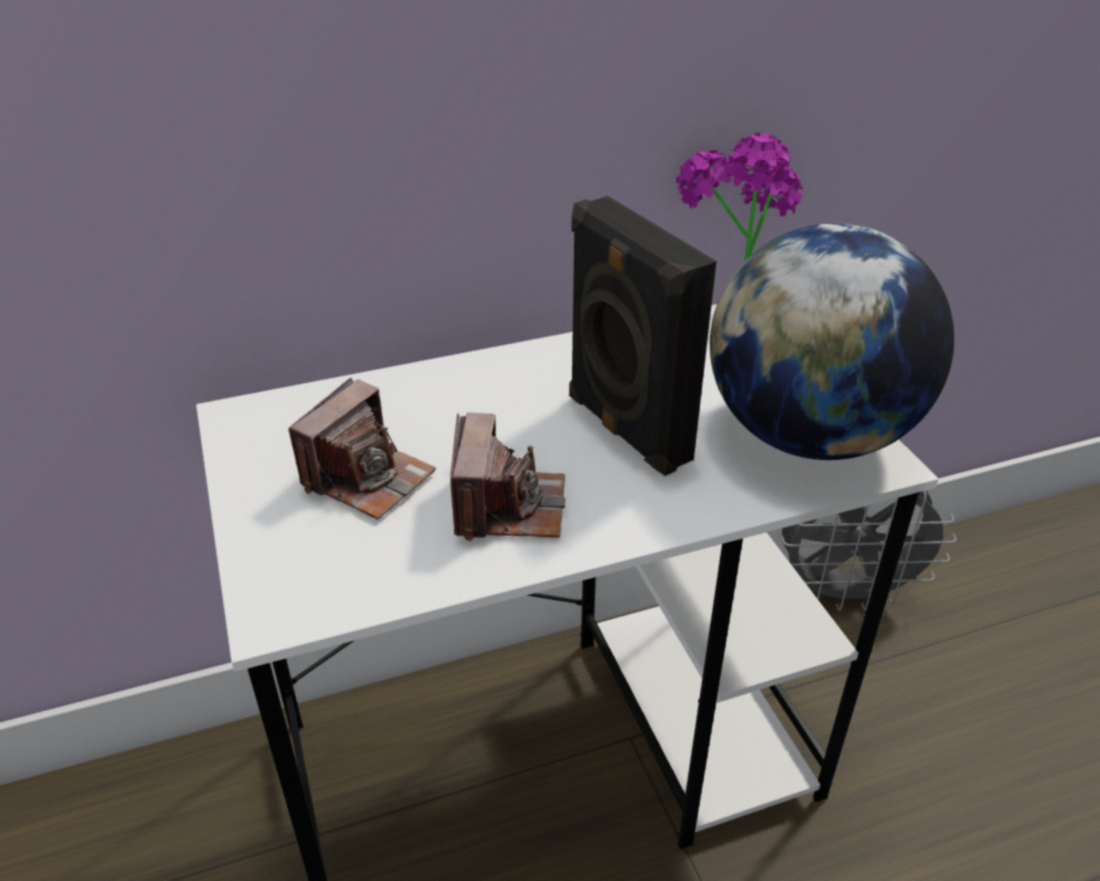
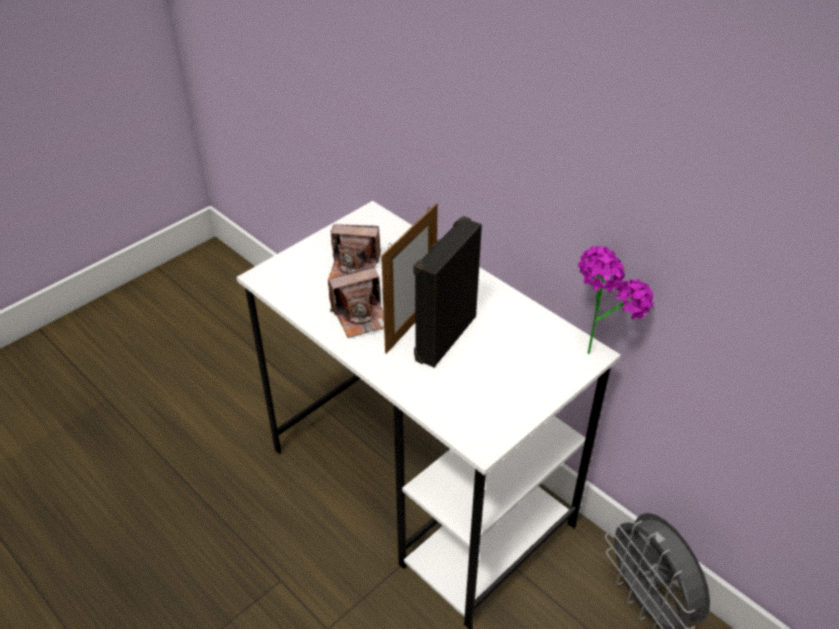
camera: 65 degrees right, 5 degrees up
globe [710,223,954,460] -> none
none -> picture frame [381,203,438,354]

